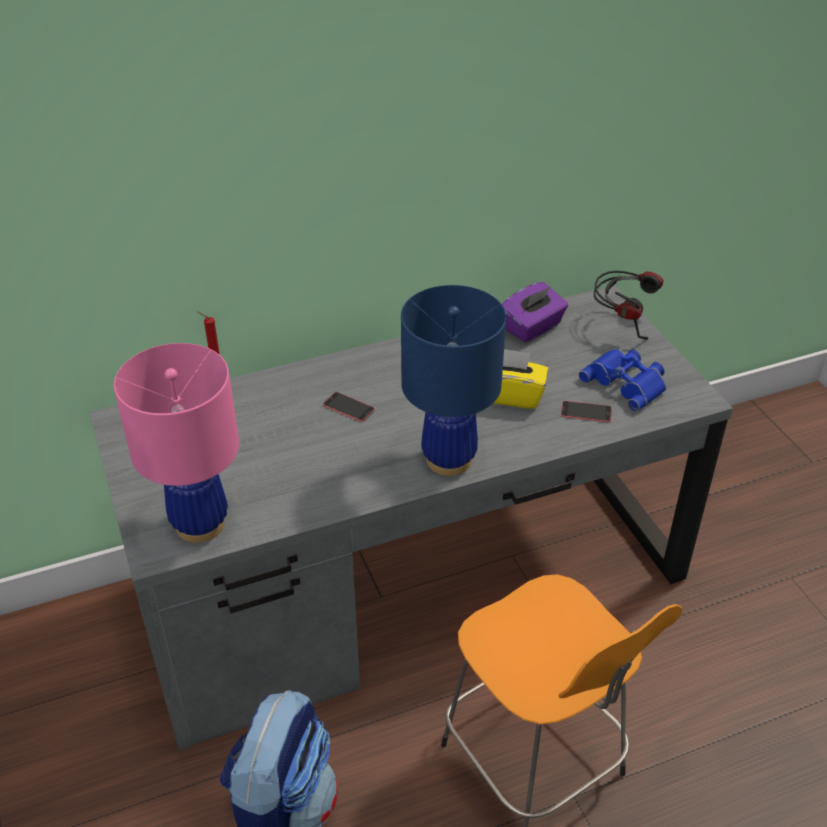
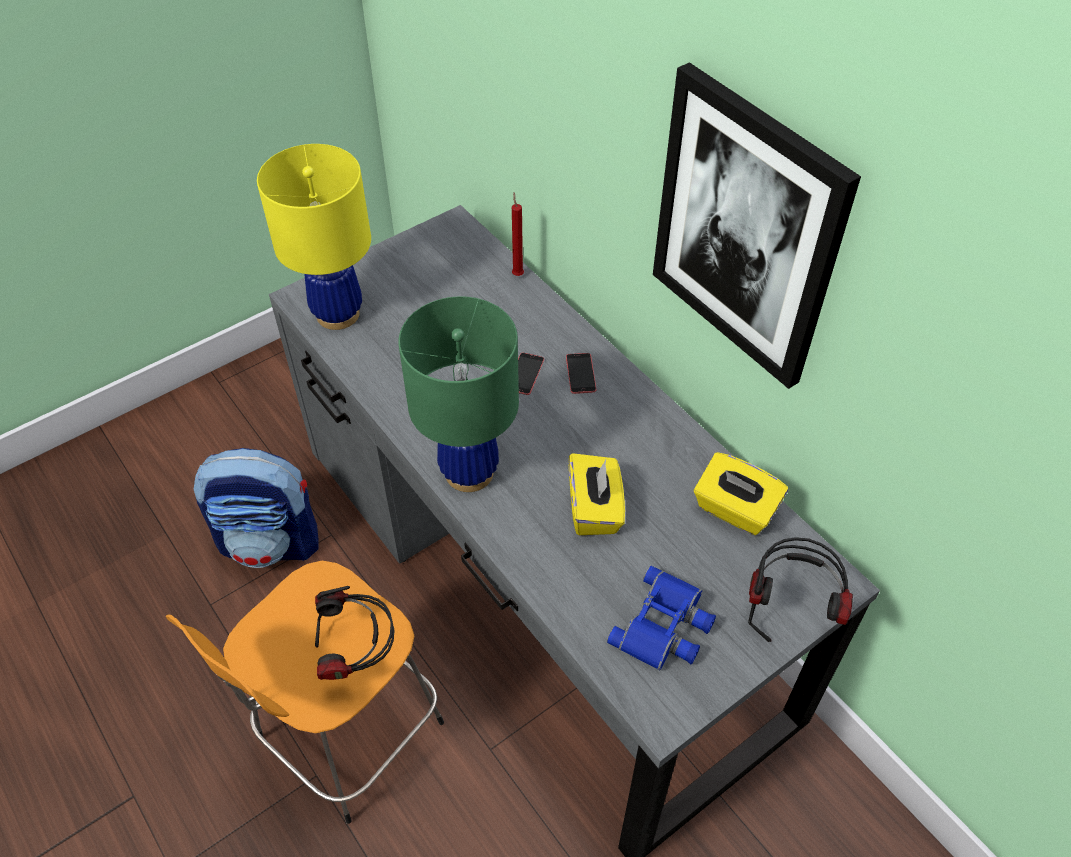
camera: 75 degrees right, 10 degrees up
pink table lamp [114,343,239,543] -> yellow table lamp [257,144,371,330]
blue table lamp [401,285,506,476] -> green table lamp [398,296,519,492]
purple tissue box [502,282,568,343] -> yellow tissue box [694,452,788,535]
phone [561,401,612,422] -> phone moved to [566,353,596,394]
none -> headphones [315,586,395,680]
none -> picture [653,62,861,389]

